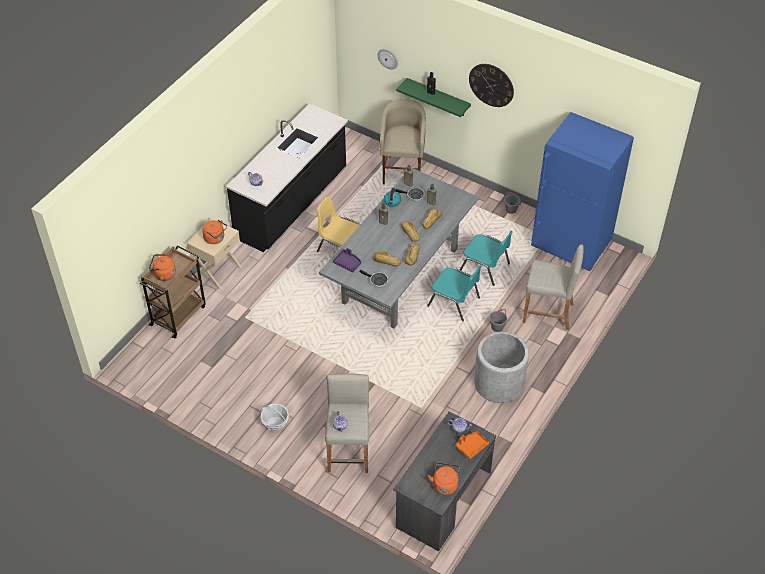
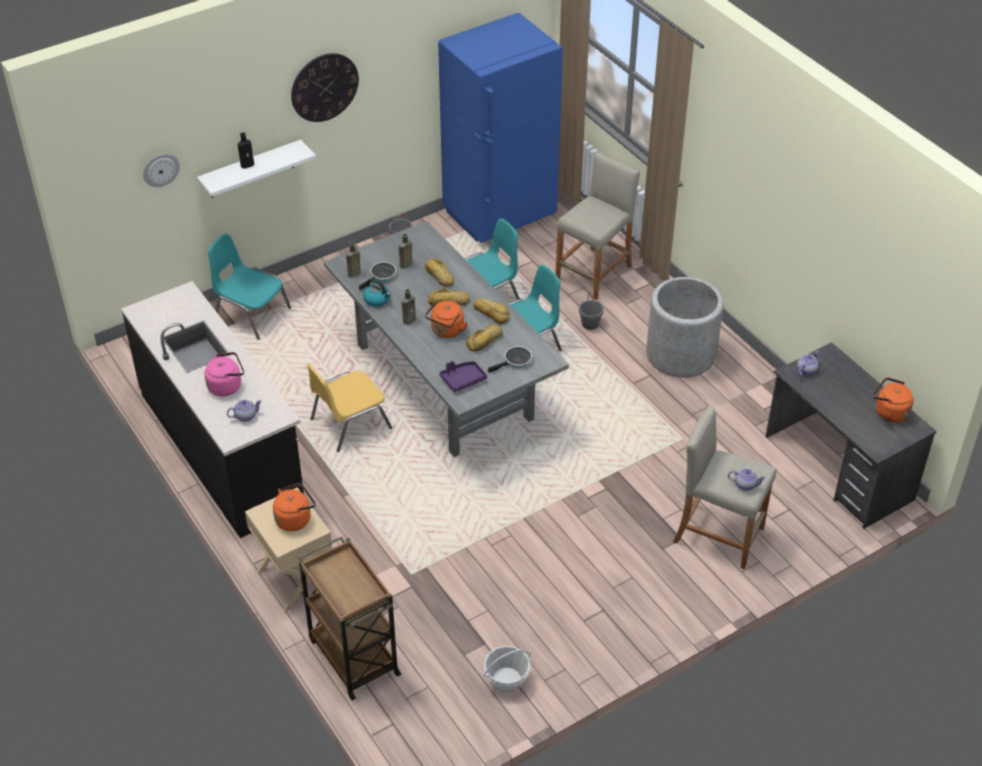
camera: 65 degrees left, 5 degrees down
orange kettle [149,254,176,281] -> orange kettle moved to [425,301,468,338]
basket [261,404,289,432] -> basket moved to [483,646,531,693]
beige stool [380,99,426,185] -> turquoise chair [208,234,291,340]
green shelf [396,78,471,117] -> white shelf [197,139,316,198]
orange tray [455,432,489,459] -> none
none -> pink kettle [204,352,244,396]

